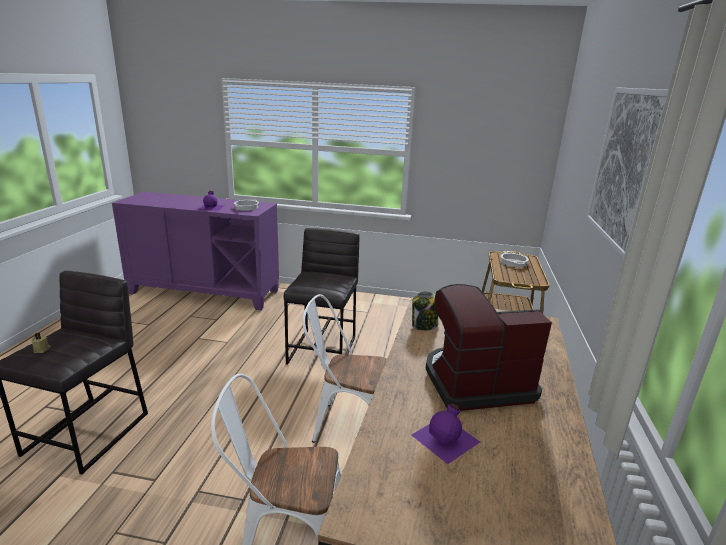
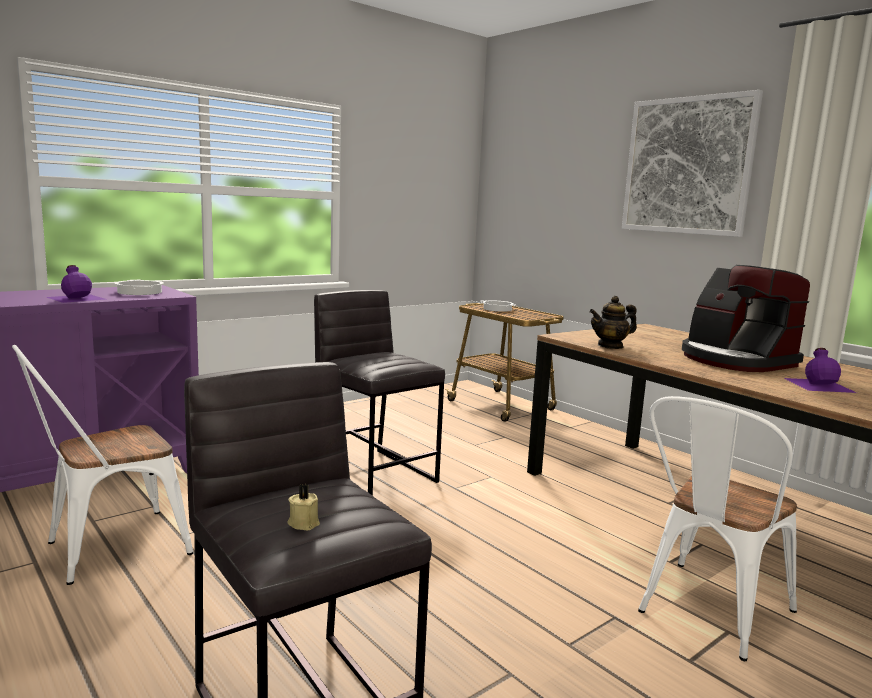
camera: 50 degrees left, 10 degrees down
white chair [302,294,387,443] -> white chair moved to [12,345,193,585]
jar [412,292,438,331] -> teapot [589,296,637,349]
coffee machine [426,284,552,411] -> coffee machine turned 60 degrees counterclockwise [682,265,810,372]

